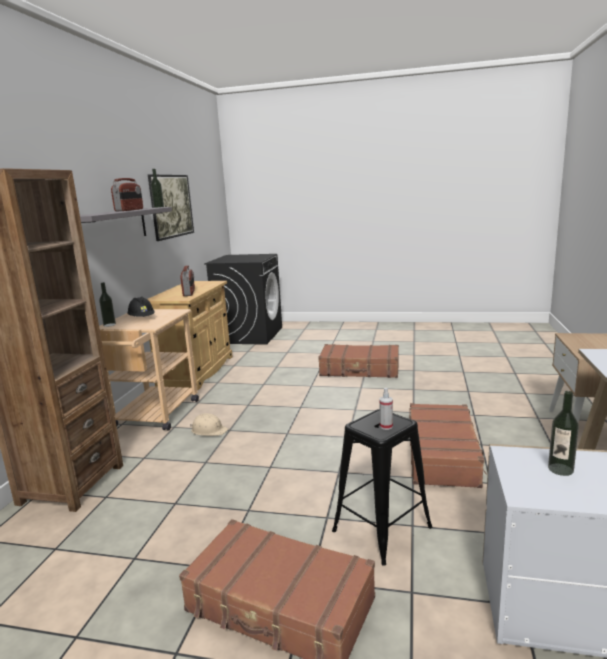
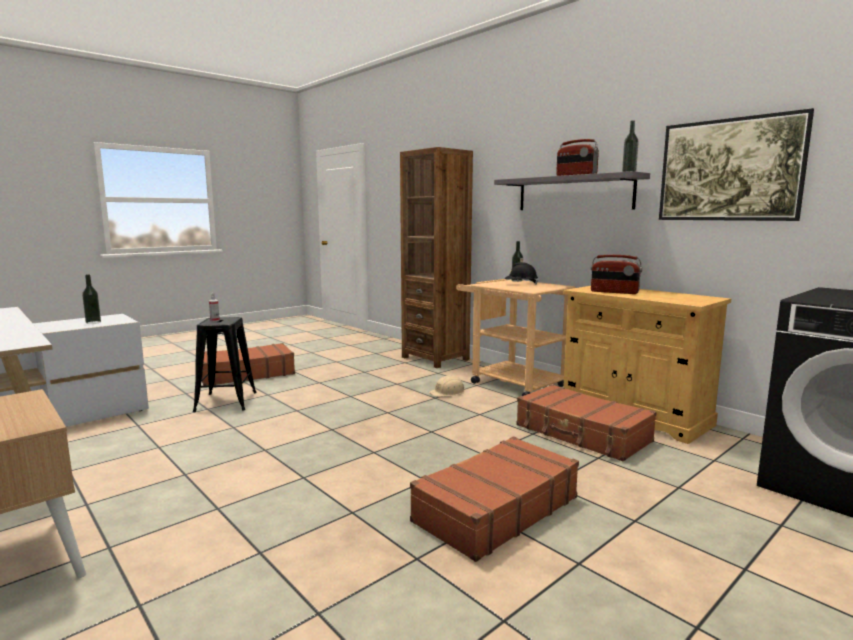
camera: 125 degrees right, 5 degrees down
brown suitcase [409,403,487,488] -> brown suitcase moved to [516,384,657,461]

